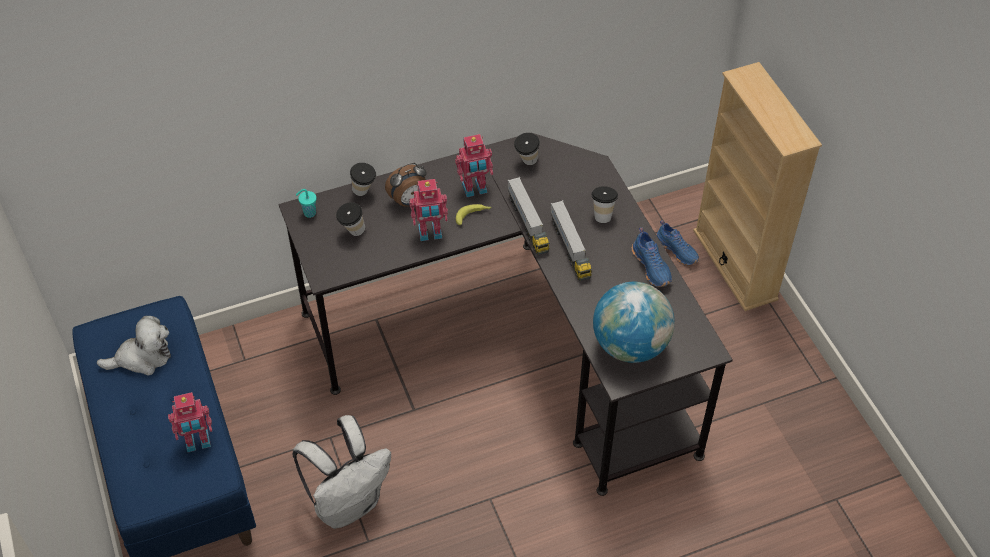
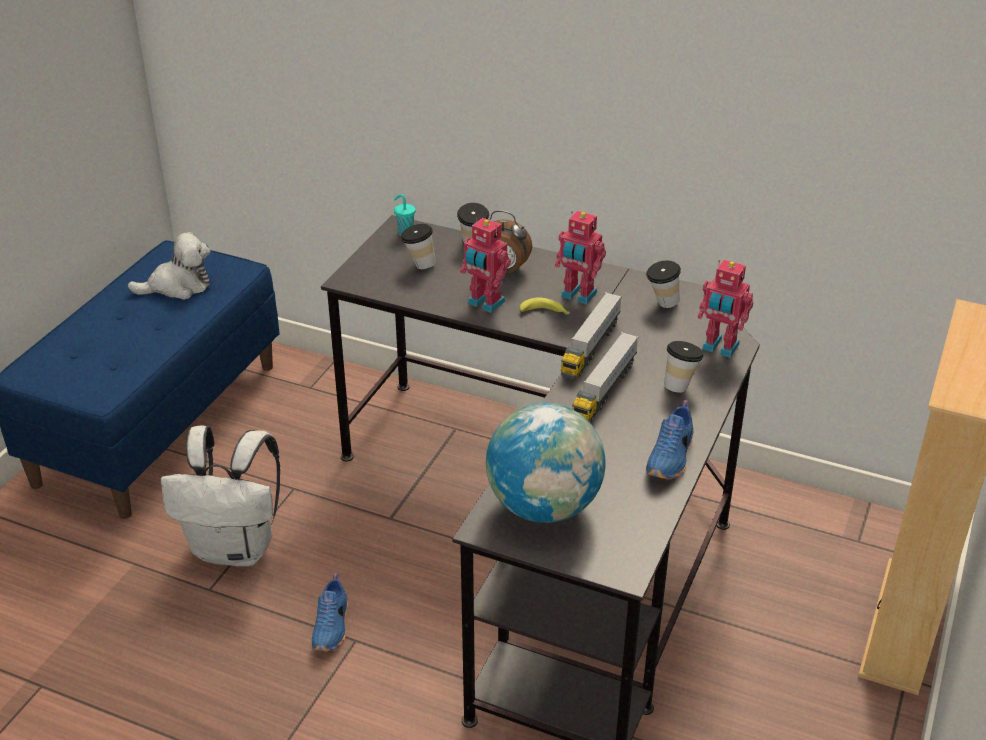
camera: 45 degrees right, 15 degrees down
plush toy [97,316,171,375] -> plush toy turned 45 degrees counterclockwise [128,232,210,300]
toy robot [168,392,212,452] -> toy robot moved to [698,260,753,358]
blue shoe [656,220,699,265] -> blue shoe moved to [311,573,348,651]

